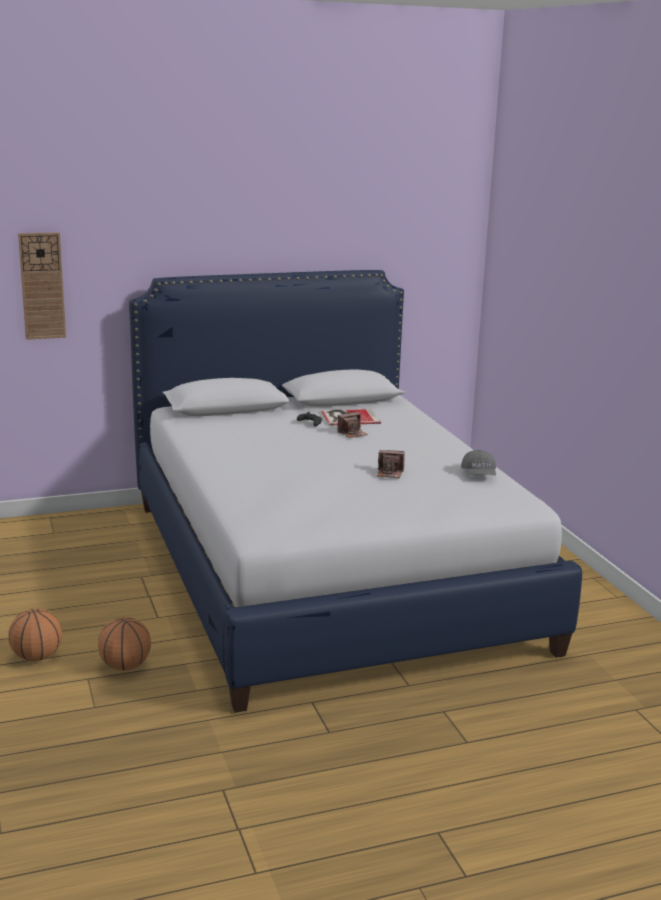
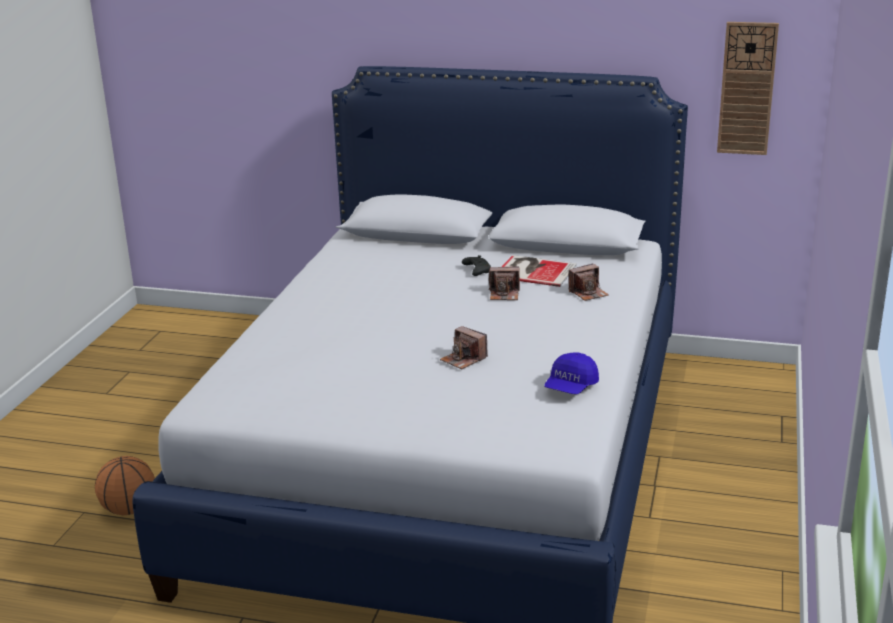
camera: 35 degrees right, 5 degrees up
basketball [8,609,62,661] -> none
wall clock [18,232,66,340] -> wall clock moved to [717,22,779,155]
grey cap [461,450,496,475] -> blue cap [544,352,599,394]
none -> camera [569,263,609,301]

